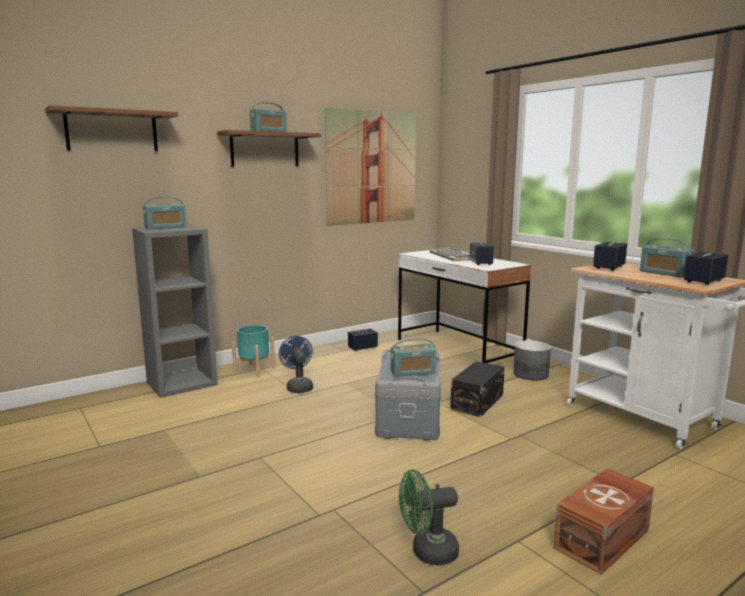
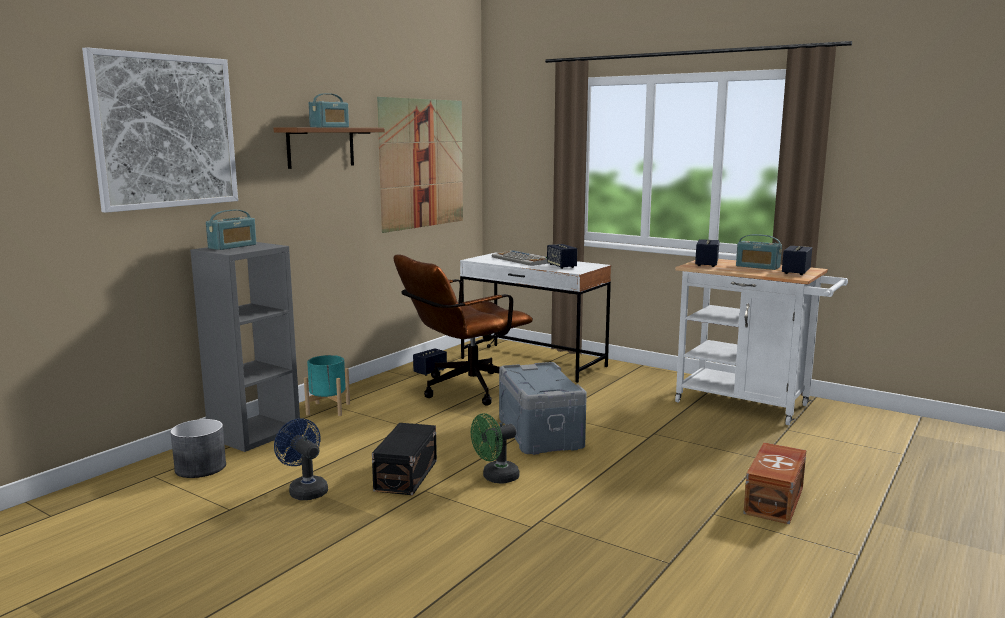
camera: 20 degrees left, 0 degrees up
brown shelf [45,105,178,151] -> picture [82,47,238,213]
blue fan [279,336,313,393] -> blue fan moved to [274,418,328,500]
radio [391,338,437,377] -> none
green fan [399,469,459,565] -> green fan moved to [471,413,519,483]
black storage box [450,361,505,417] -> black storage box moved to [372,423,437,495]
grey planter [513,340,551,380] -> grey planter moved to [170,419,226,478]
none -> brown office chair [394,255,533,406]

